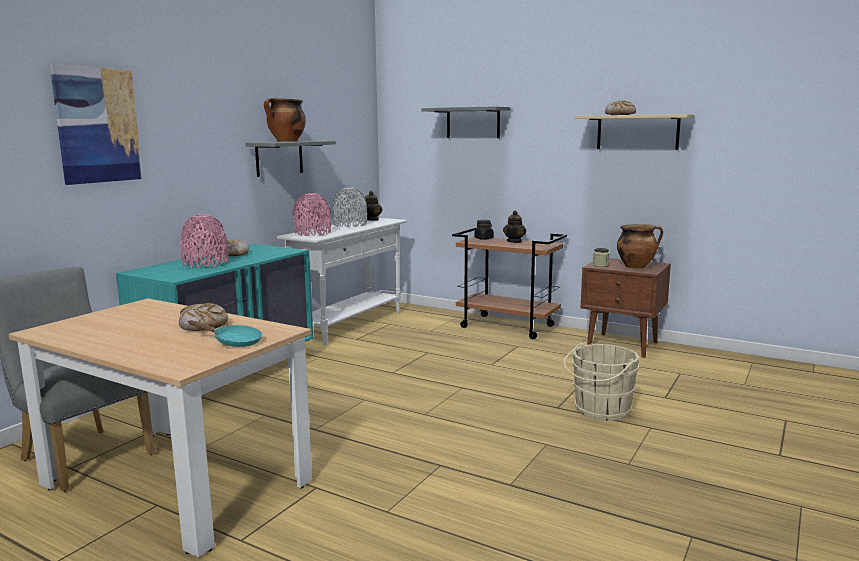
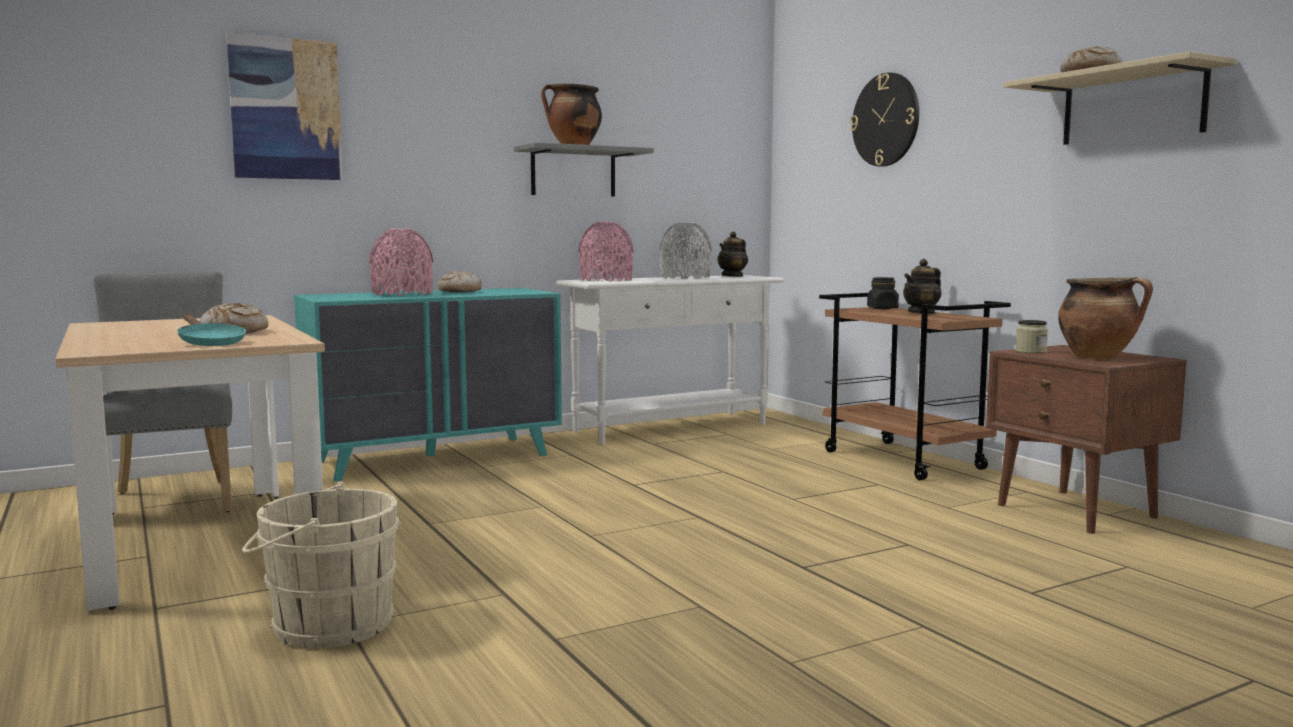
camera: 30 degrees right, 5 degrees down
grey shelf [422,106,510,138] -> wall clock [850,72,919,167]
beige bucket [564,343,639,421] -> beige bucket moved to [242,482,401,648]

